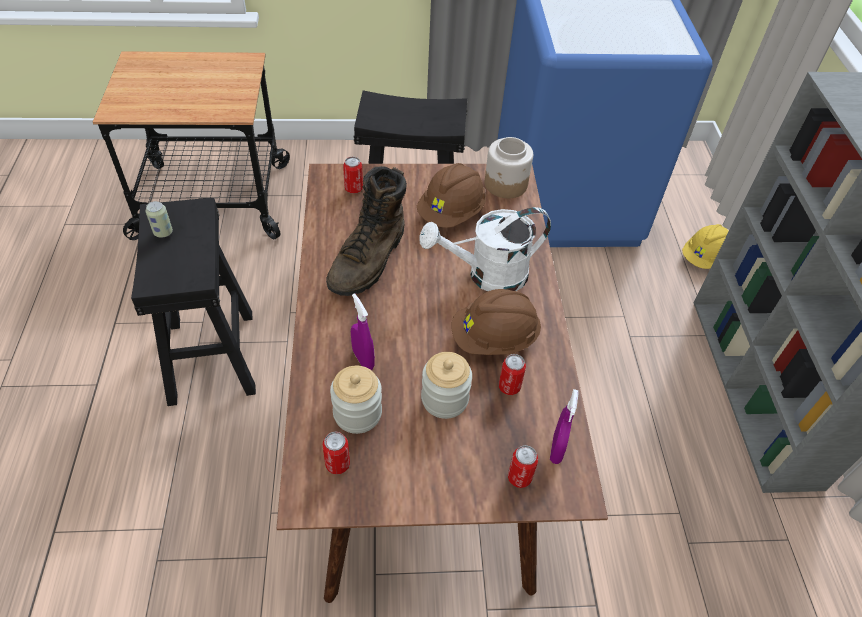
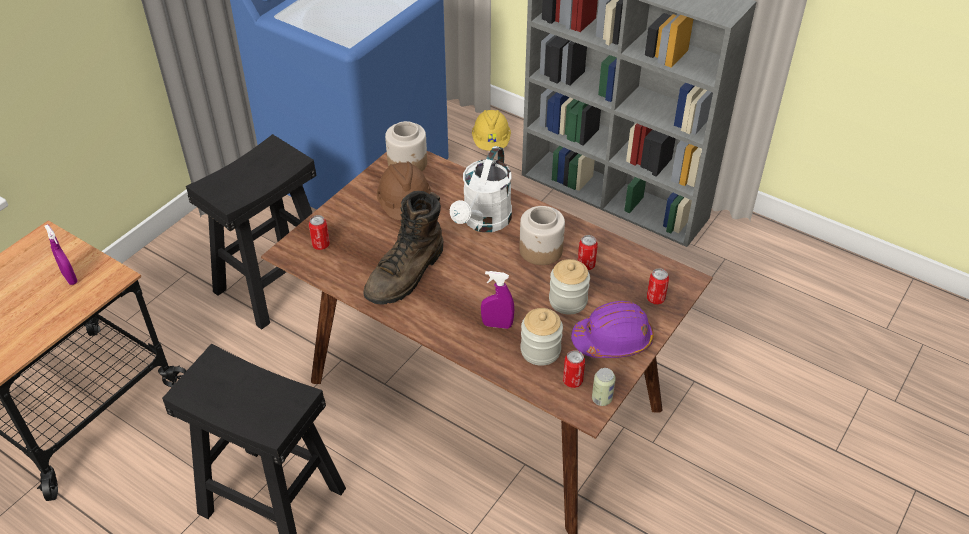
camera: 50 degrees left, 5 degrees down
can [146,201,173,238] -> can moved to [592,368,616,406]
brown boot [326,166,407,296] -> brown boot turned 60 degrees clockwise [363,191,443,304]
brown hard hat [452,289,541,355] -> jar [519,206,565,265]
purple spray bottle [550,389,579,464] -> purple spray bottle moved to [45,224,77,285]
none -> purple hard hat [571,301,654,358]

